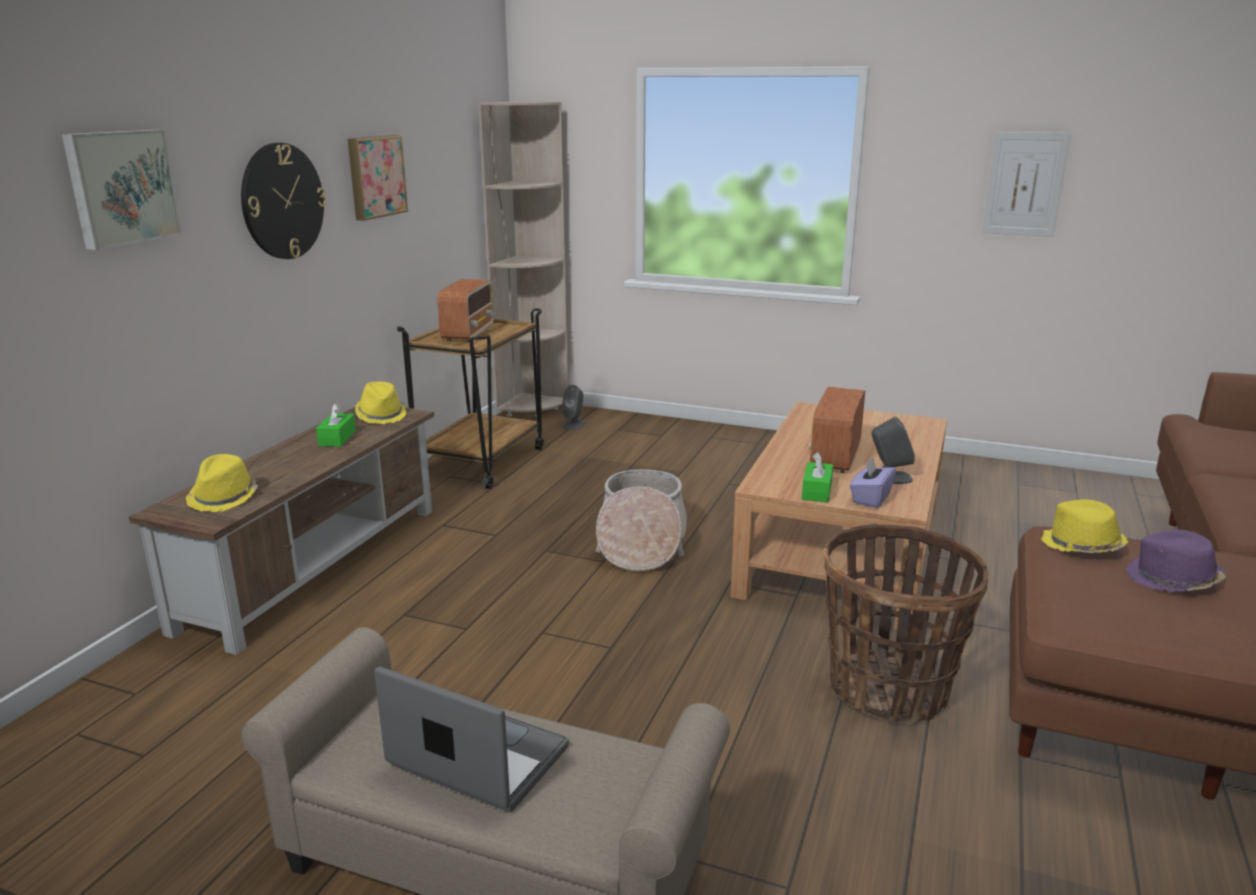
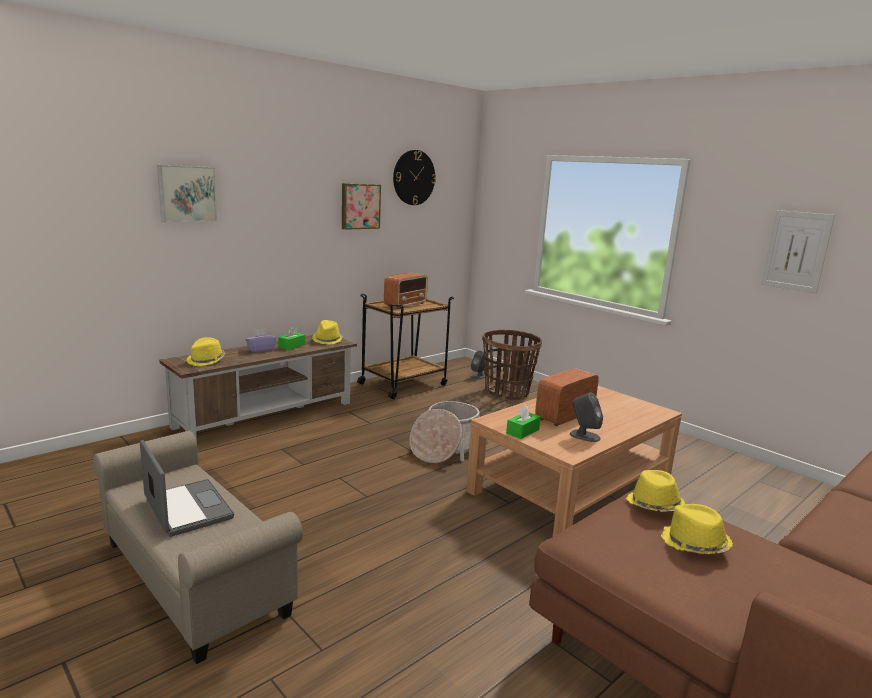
camera: 25 degrees right, 5 degrees down
wall clock [241,143,326,259] -> wall clock moved to [393,150,436,205]
beige bookcase [478,102,568,417] -> none
basket [824,523,989,724] -> basket moved to [482,330,542,400]
purple tissue box [850,457,896,508] -> purple tissue box moved to [245,328,276,352]
purple hat [1125,530,1225,592] -> yellow hat [661,504,733,554]

